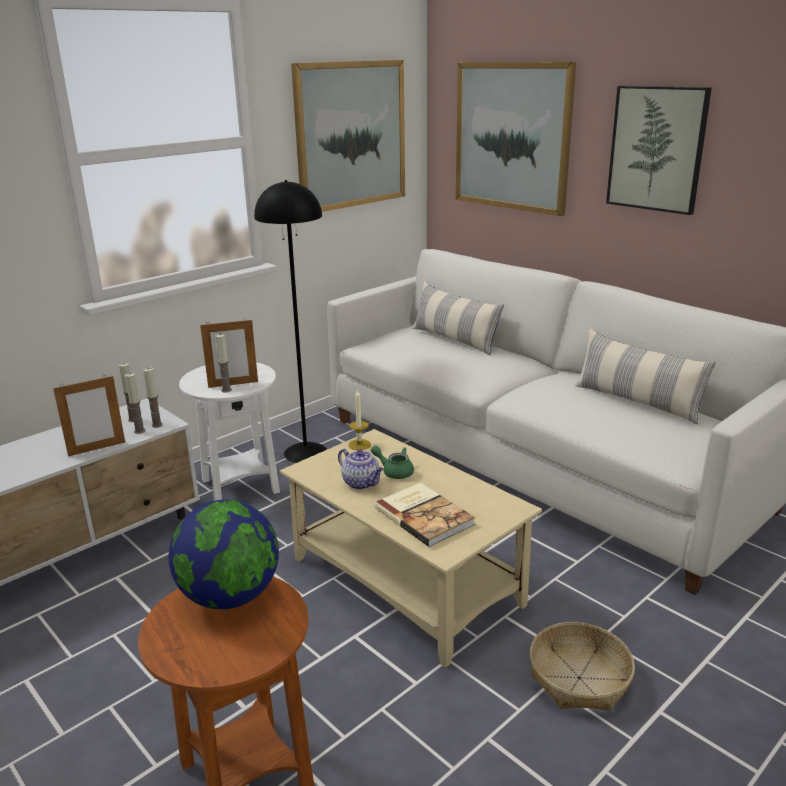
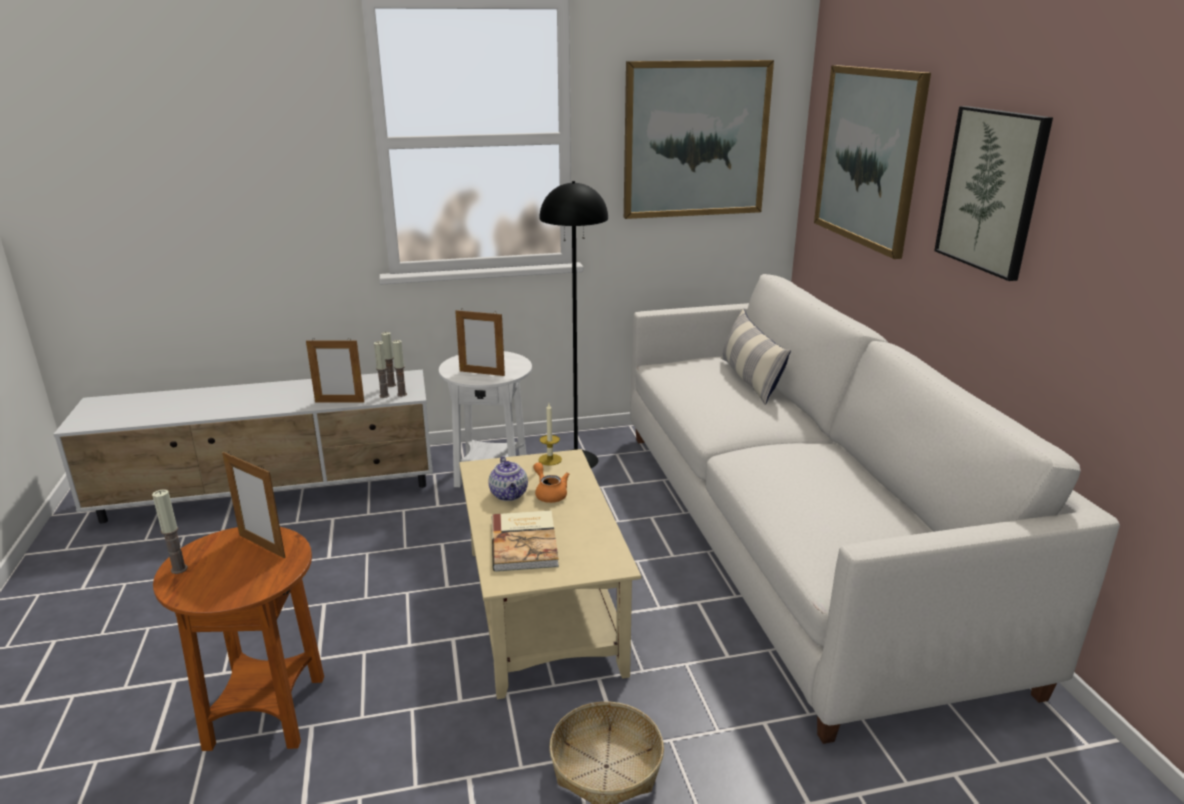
camera: 30 degrees right, 0 degrees up
globe [169,500,279,609] -> picture frame [222,451,285,559]
candle [215,334,232,392] -> candle moved to [152,489,188,574]
green teapot [371,446,414,479] -> orange teapot [534,462,569,503]
pillow [574,329,716,424] -> none

